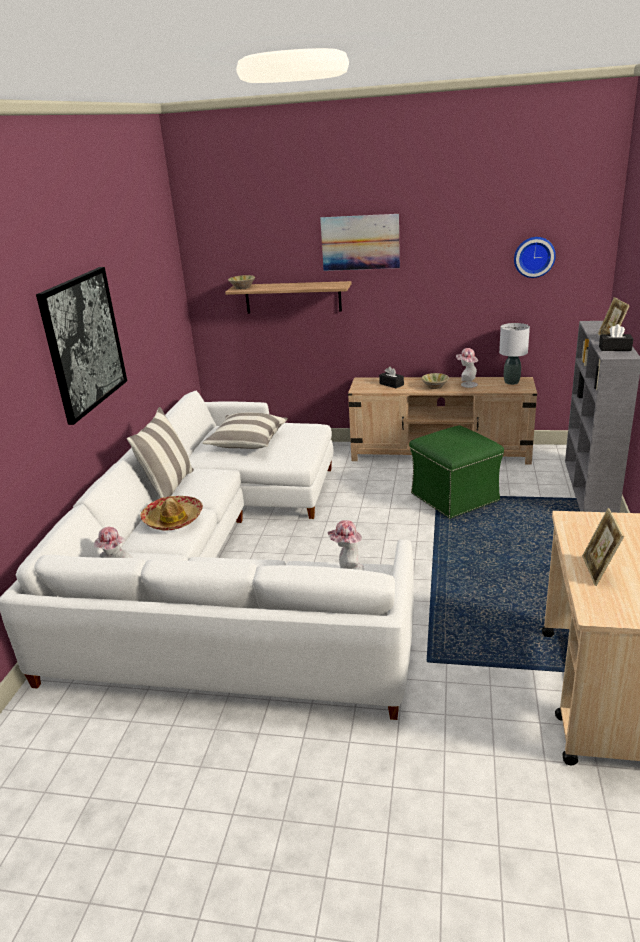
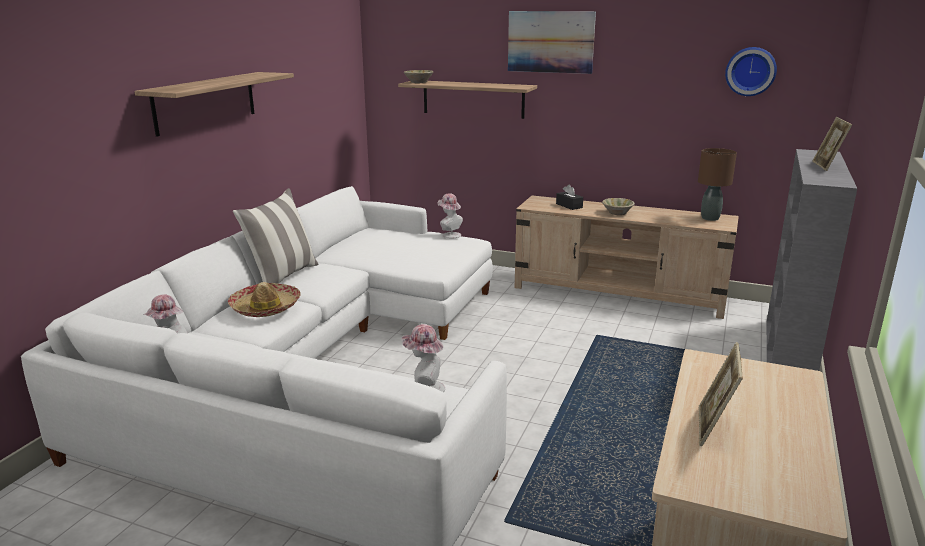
camera: 10 degrees right, 5 degrees down
picture [36,267,127,425] -> shelf [134,72,294,137]
pillow [202,413,288,449] -> none
green ottoman [409,425,504,519] -> none
hat [456,348,478,388] -> hat moved to [437,193,463,238]
grey table lamp [499,323,530,385] -> brown table lamp [698,148,737,221]
black tissue box [599,324,633,351] -> none

